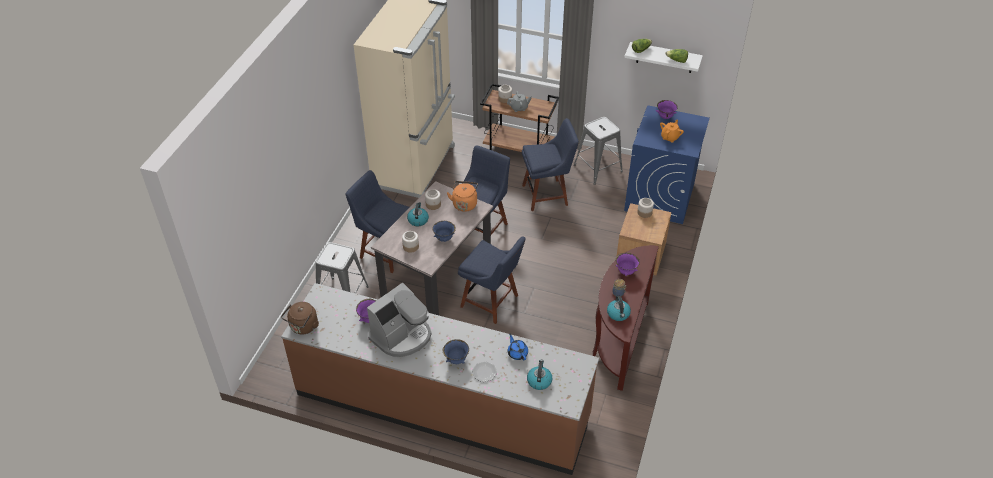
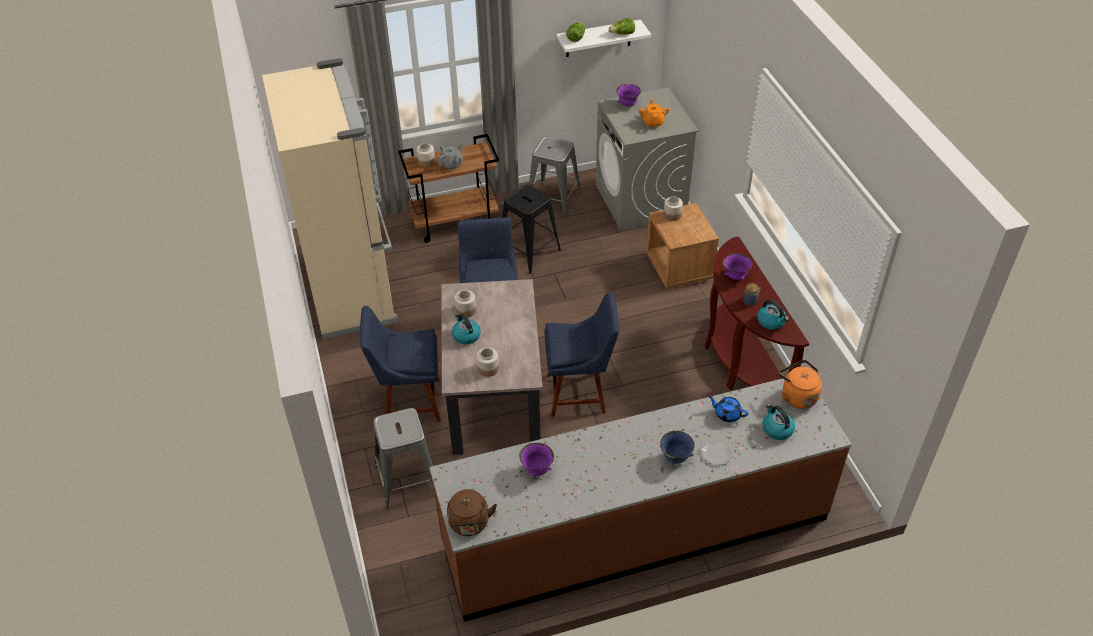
camera: 35 degrees left, 0 degrees up
coffee machine [367,283,431,357] -> none
blue bowl [432,221,456,242] -> none
orange kettle [447,181,478,212] -> orange kettle moved to [778,360,822,409]
blue chair [522,118,579,211] -> black stool [502,184,561,274]
blue washing machine [624,105,710,224] -> grey washing machine [596,88,699,231]

